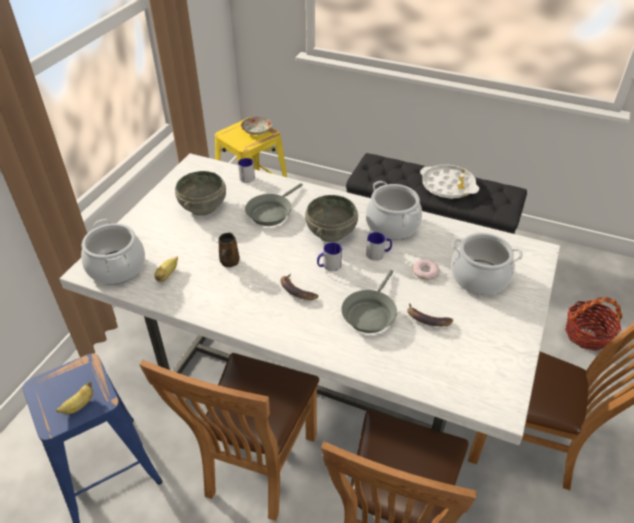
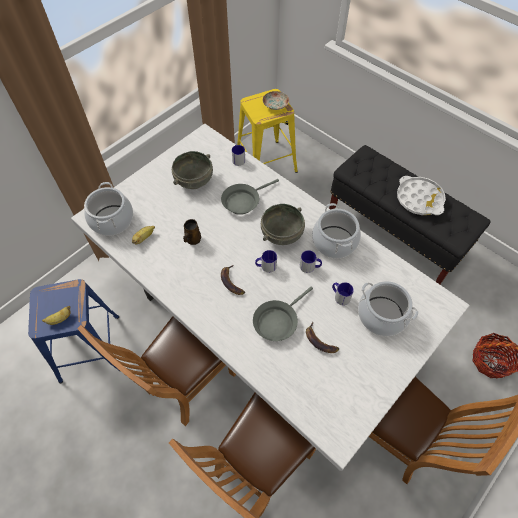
camera: 20 degrees right, 15 degrees up
donut [412,260,440,280] -> mug [332,282,354,305]

